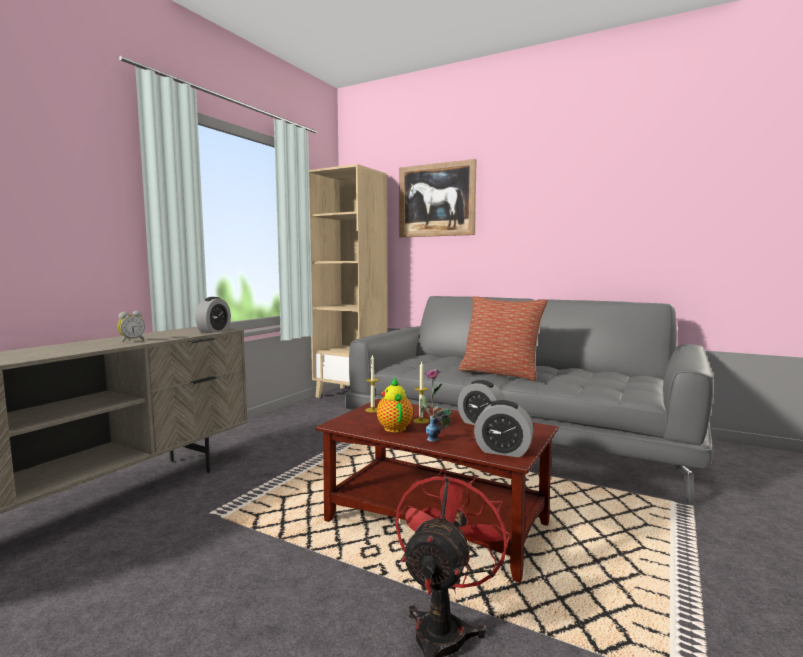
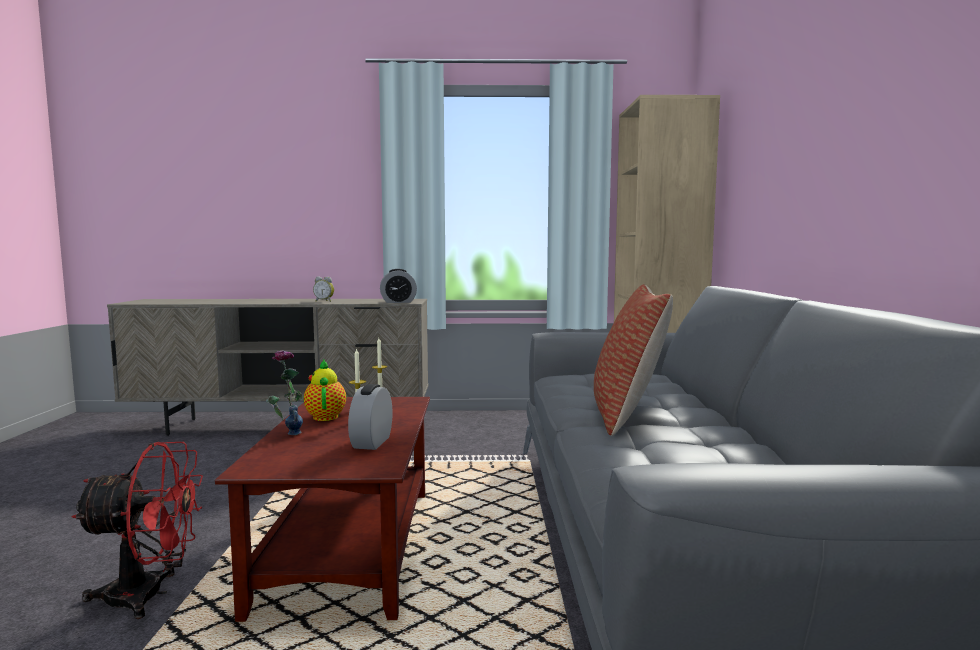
camera: 60 degrees right, 0 degrees up
teapot [377,378,413,432] -> teapot turned 60 degrees counterclockwise [304,360,346,421]
picture [399,159,477,237] -> none
alarm clock [474,400,534,457] -> none

